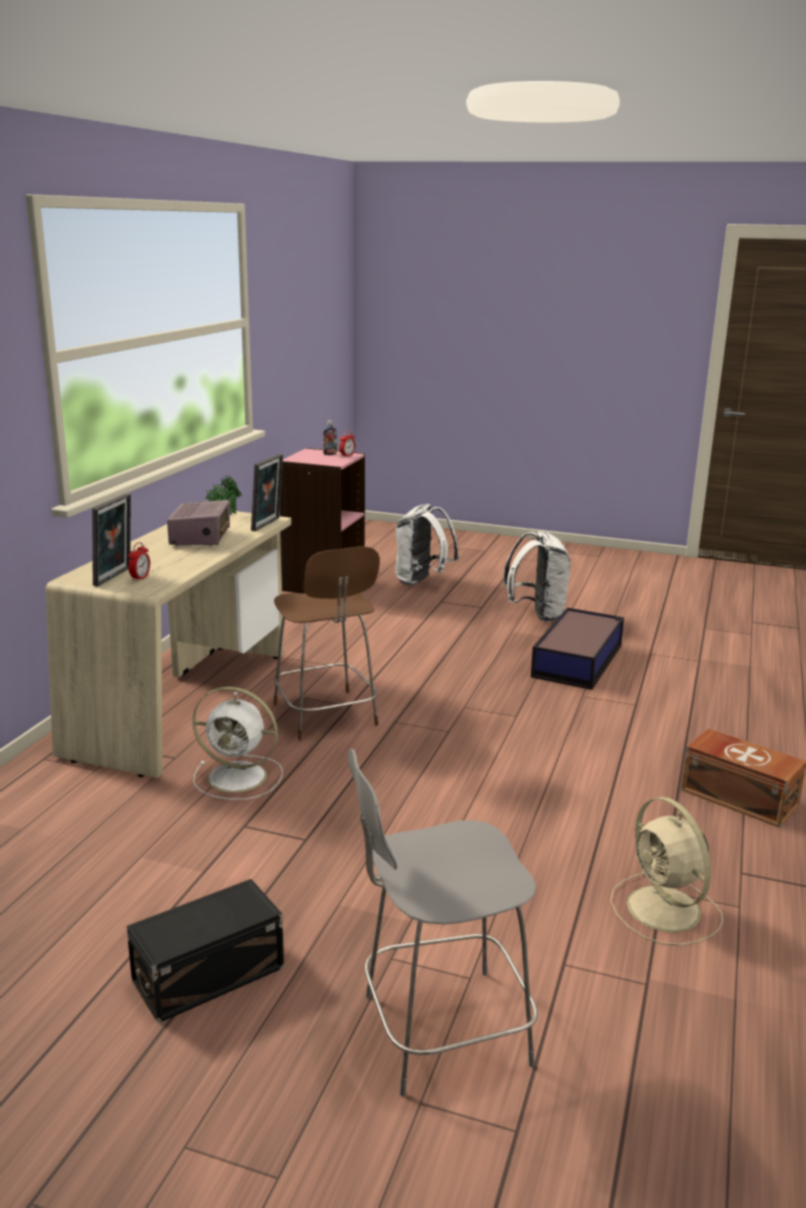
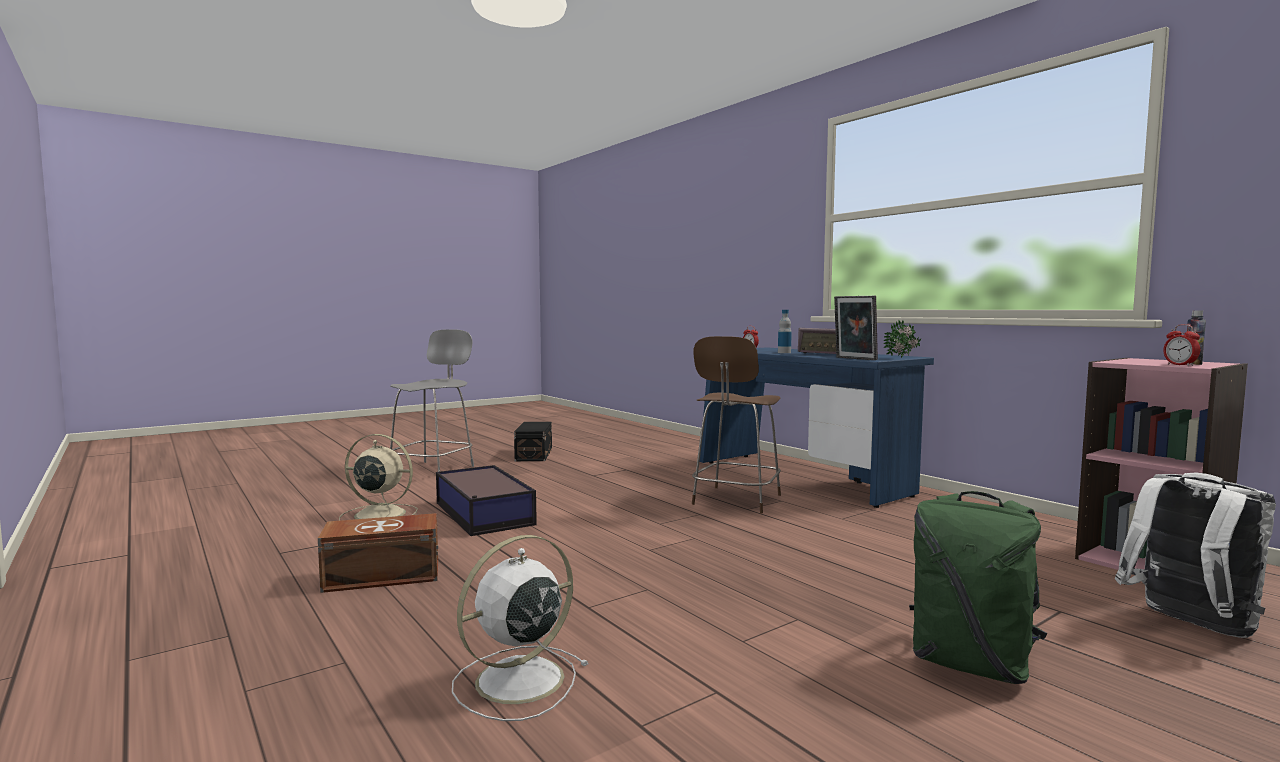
camera: 125 degrees right, 15 degrees down
beige desk [46,511,291,778] -> blue desk [700,347,934,508]
picture frame [92,493,131,587] -> none
white fan [192,686,283,800] -> white fan moved to [452,535,589,721]
brown chair [273,546,380,740] -> brown chair turned 75 degrees counterclockwise [692,336,781,514]
white backpack [503,531,571,622] -> green backpack [909,491,1047,684]
storage box [531,608,624,690] -> storage box moved to [436,465,537,536]
none -> bottle [778,310,792,353]

